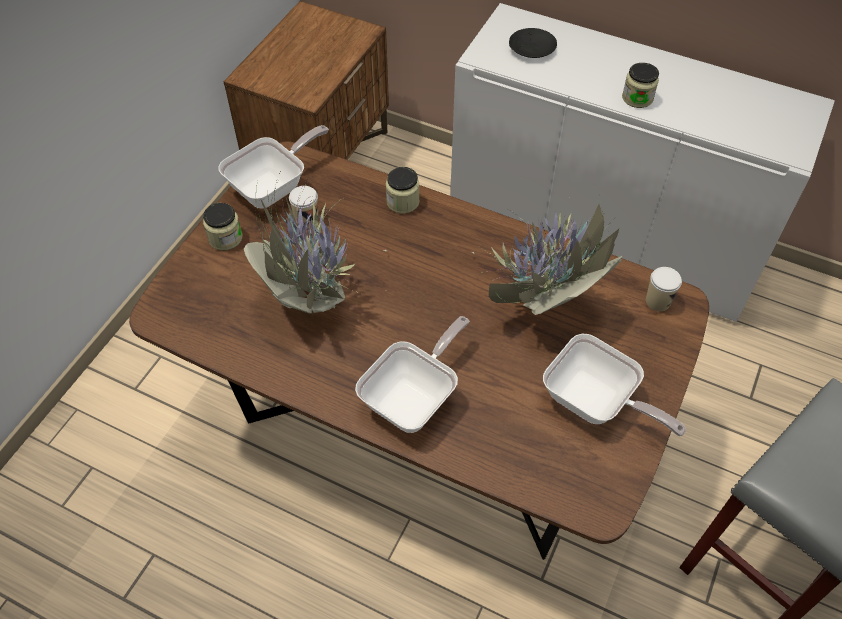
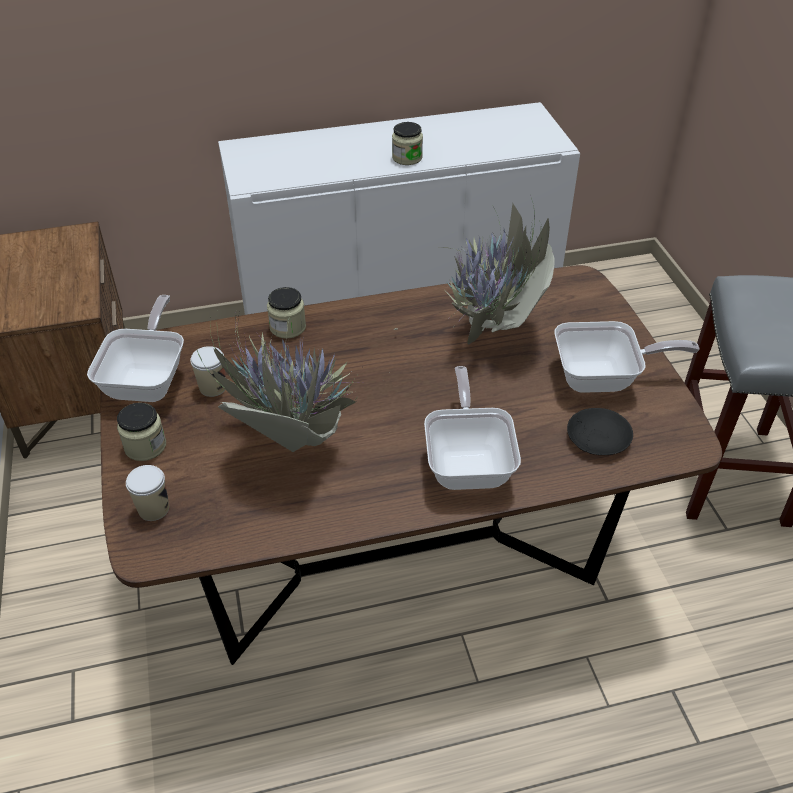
camera: 40 degrees left, 10 degrees down
black plate [509,28,557,58] -> black plate moved to [567,408,633,455]
cup [646,267,682,311] -> cup moved to [126,465,169,521]

